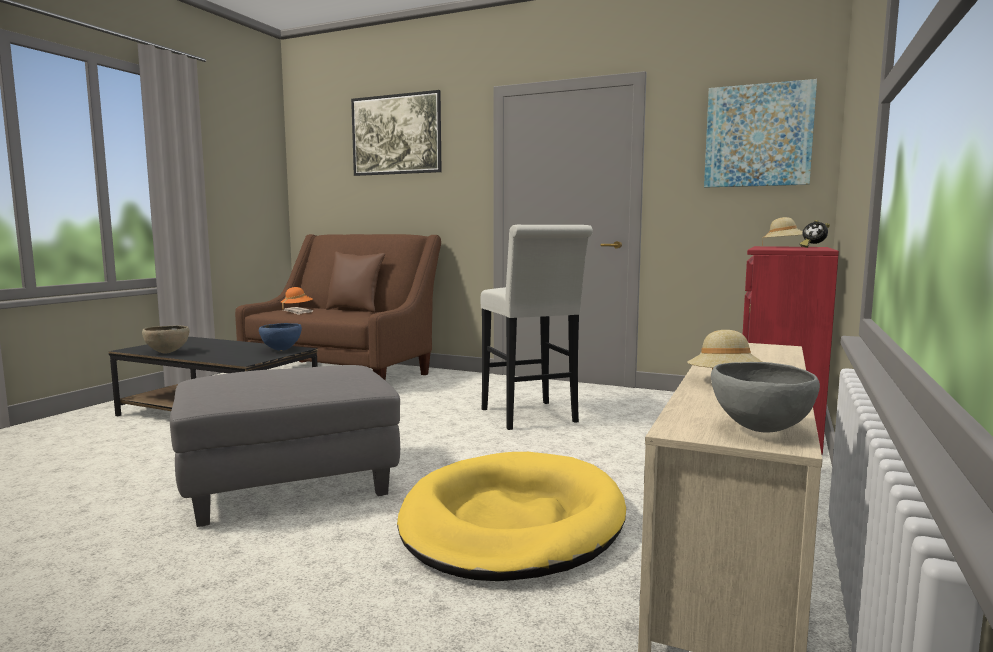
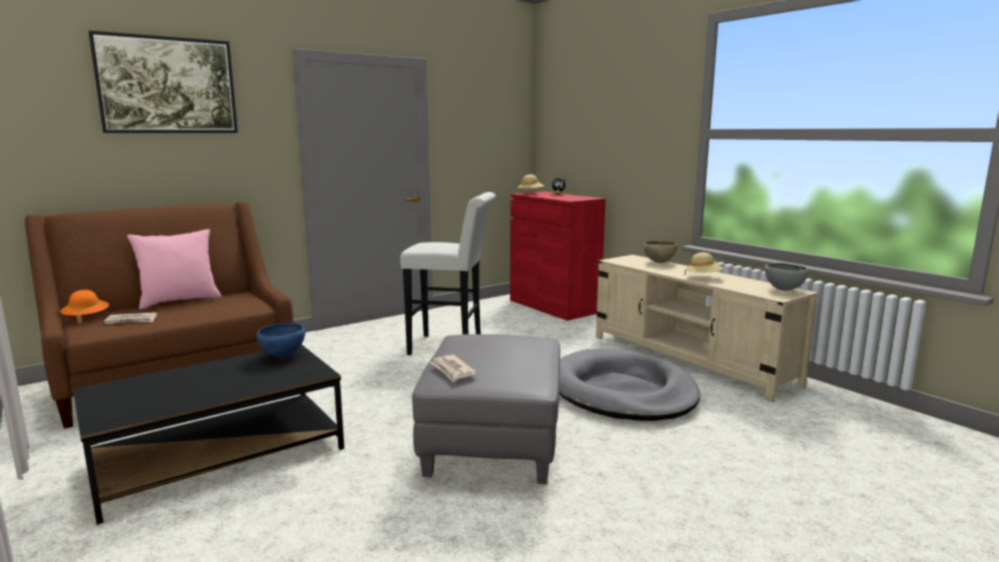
camera: 60 degrees left, 5 degrees up
brown bowl [142,325,189,354] -> brown bowl moved to [644,240,678,263]
brown pillow [326,251,385,312] -> pink pillow [127,229,222,309]
yellow dog bed [397,452,626,581] -> grey dog bed [559,348,701,421]
picture [704,79,817,188] -> none
none -> newspaper [430,355,477,382]

